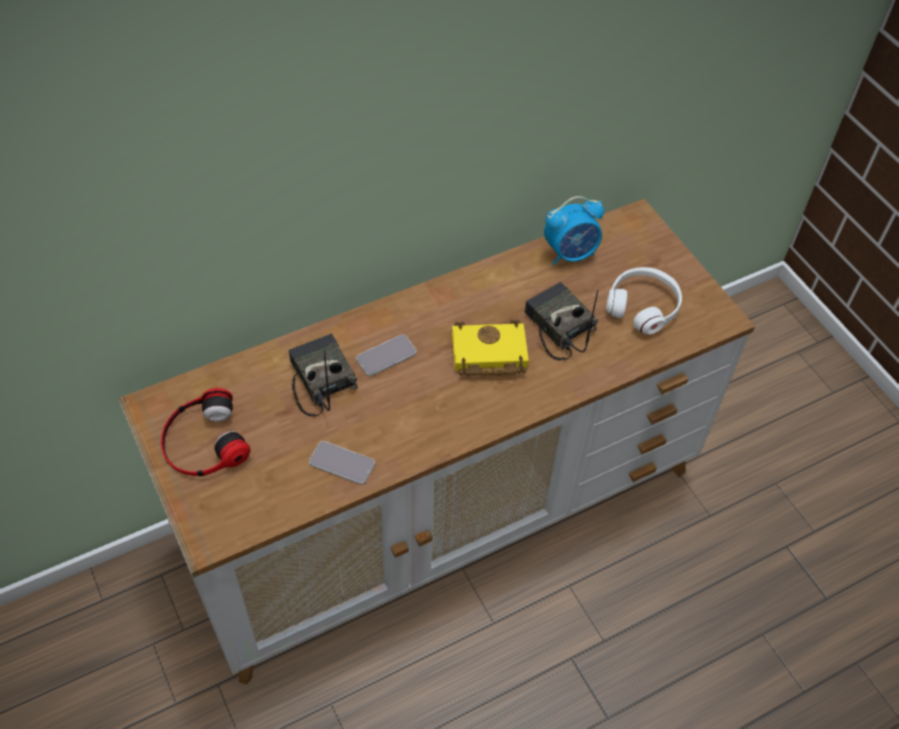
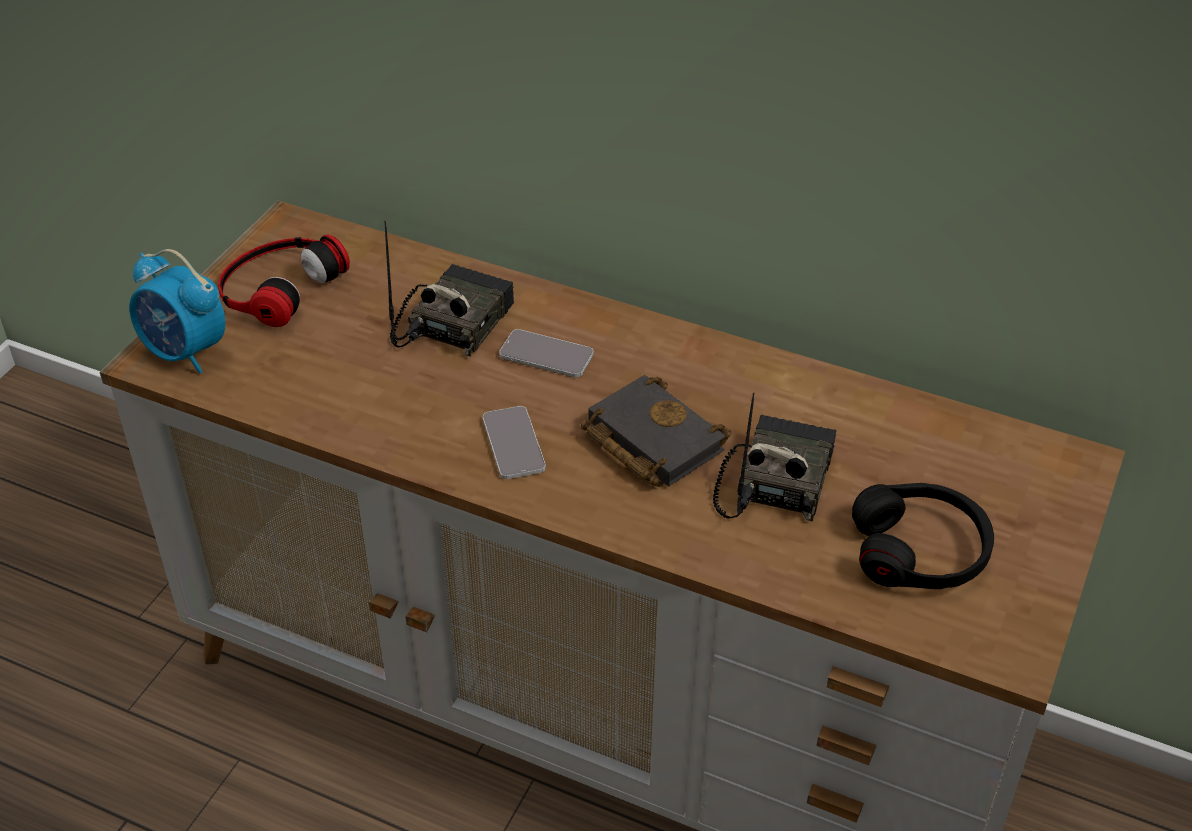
camera: 55 degrees right, 10 degrees down
phone [309,441,375,485] -> phone moved to [483,406,546,479]
yellow book [452,320,529,376] -> black book [581,375,731,487]
alarm clock [544,196,604,266] -> alarm clock moved to [129,249,225,374]
white headphones [606,267,682,334] -> black headphones [852,483,994,589]

